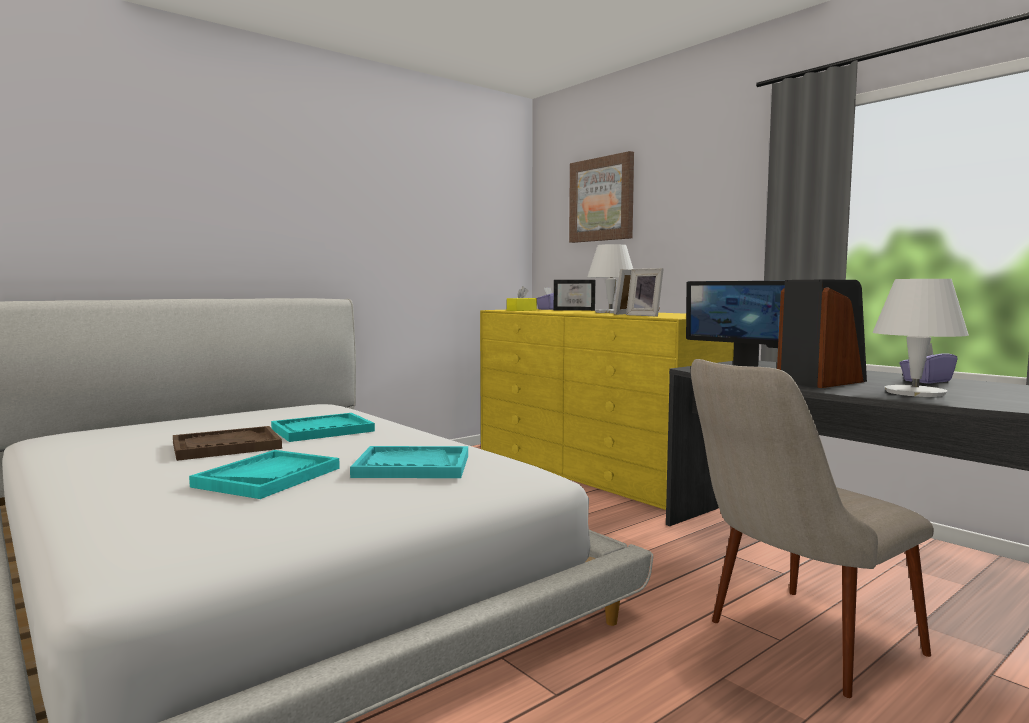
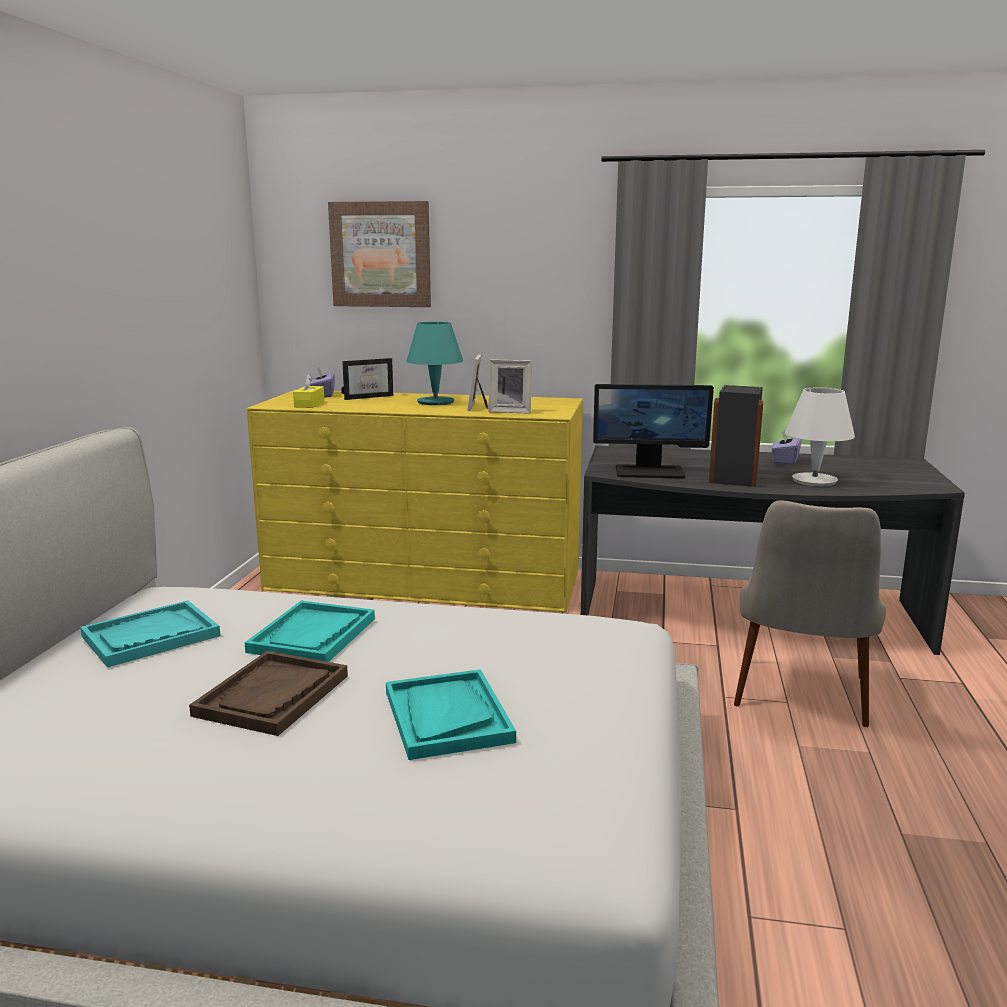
camera: 40 degrees left, 10 degrees up
turquoise tray [350,446,468,478] -> turquoise tray moved to [80,600,221,667]
white table lamp [588,244,633,313] -> turquoise table lamp [406,322,463,405]

